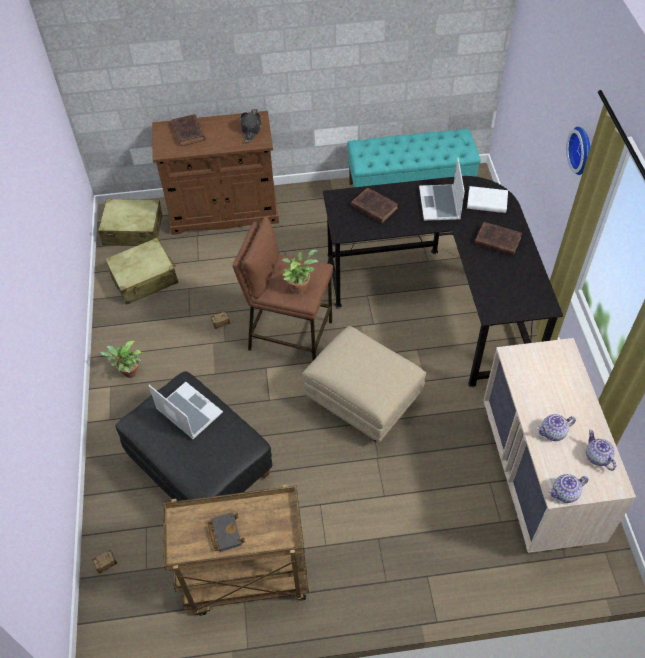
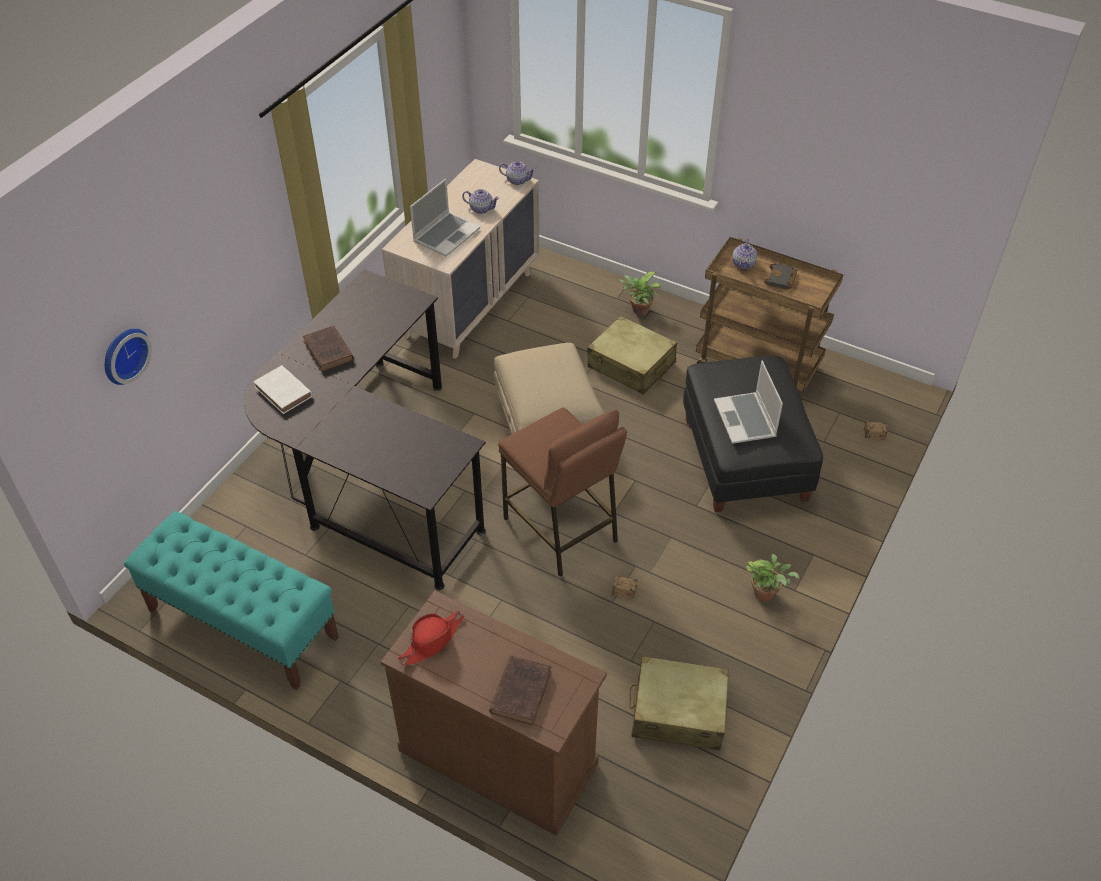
camera: 145 degrees left, 5 degrees down
beige suitcase [98,199,163,246] -> beige suitcase moved to [587,316,677,394]
black hat [240,109,261,143] -> red hat [398,610,464,666]
potted plant [282,250,318,294] -> potted plant moved to [618,272,661,316]
brown book [351,187,398,223] -> none
laptop [419,158,465,221] -> laptop moved to [410,179,480,257]
wall clock [566,127,590,175] -> wall clock moved to [105,328,152,385]
teapot [586,430,616,471] -> teapot moved to [732,239,757,269]

